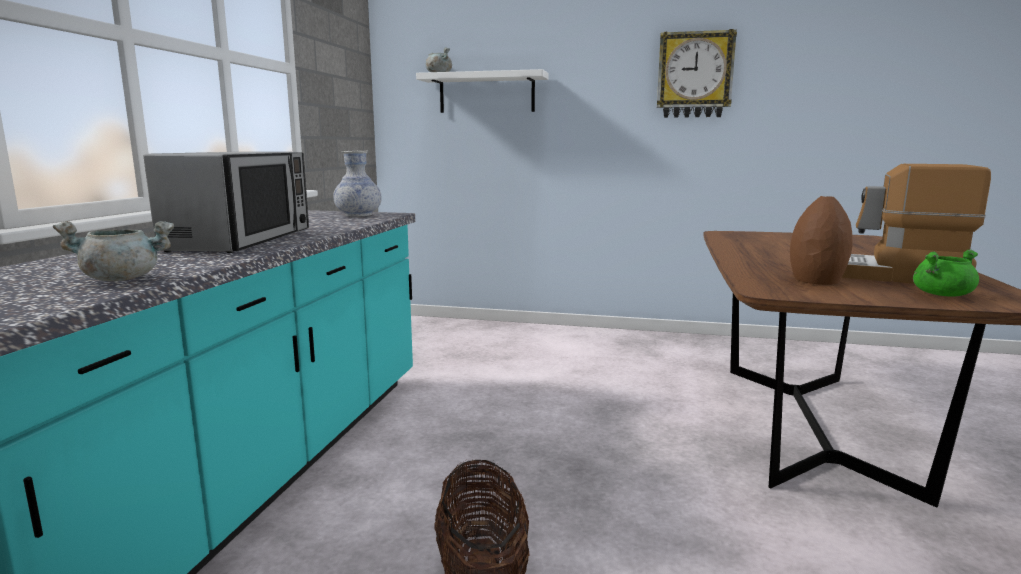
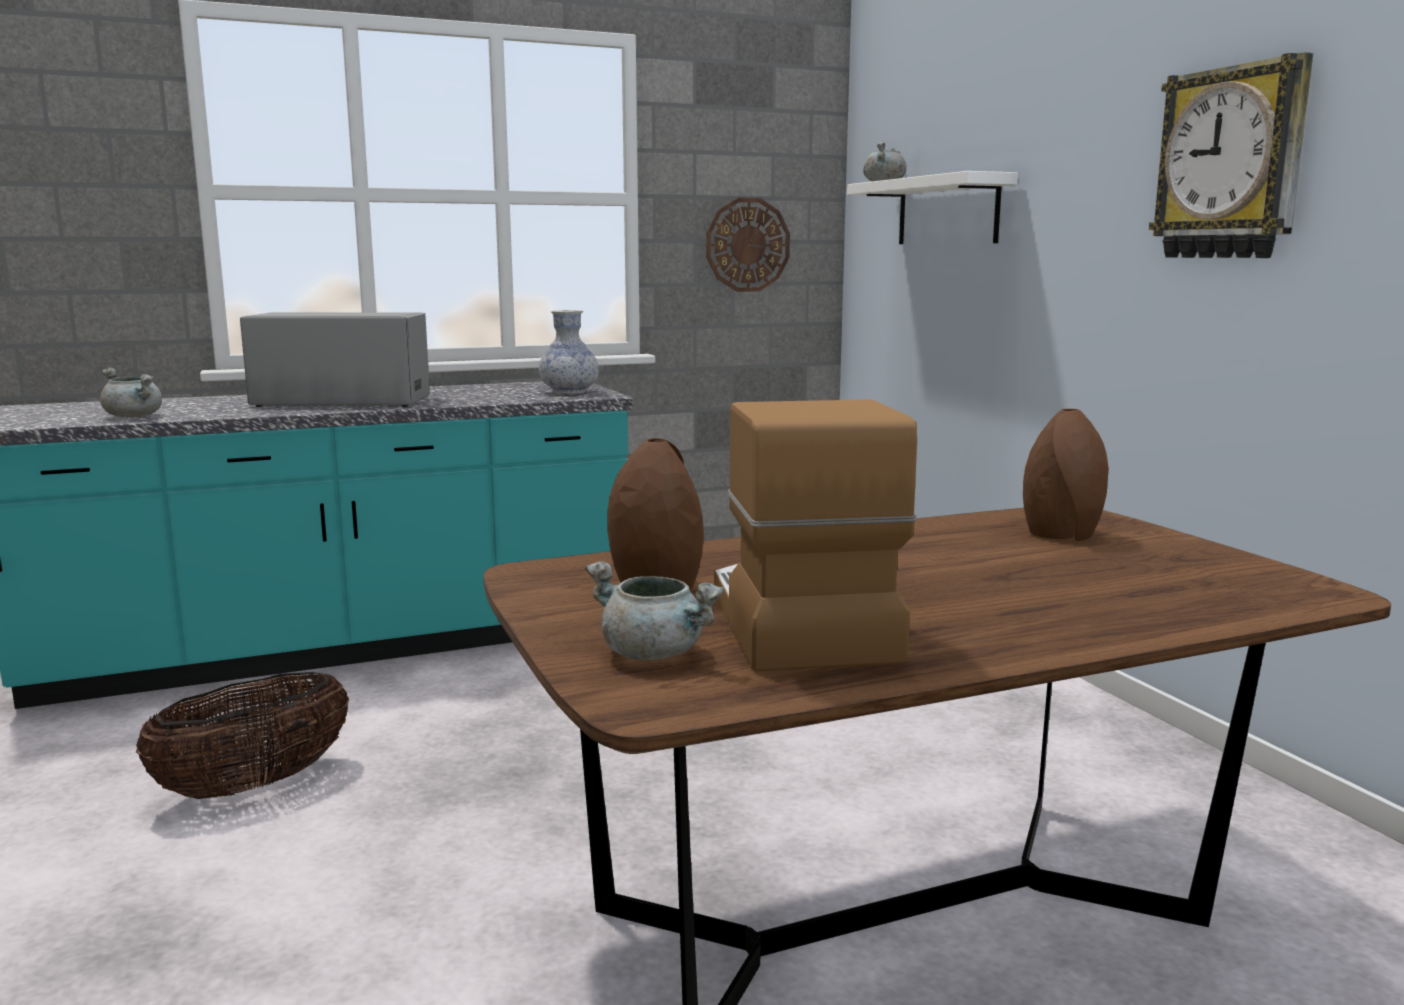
camera: 55 degrees right, 0 degrees up
microwave [144,152,309,253] -> microwave turned 150 degrees counterclockwise [240,312,430,407]
green cooking pot [913,249,979,297] -> grey cooking pot [585,561,725,661]
none -> wall clock [706,198,790,292]
none -> brown vase [1023,409,1109,541]

